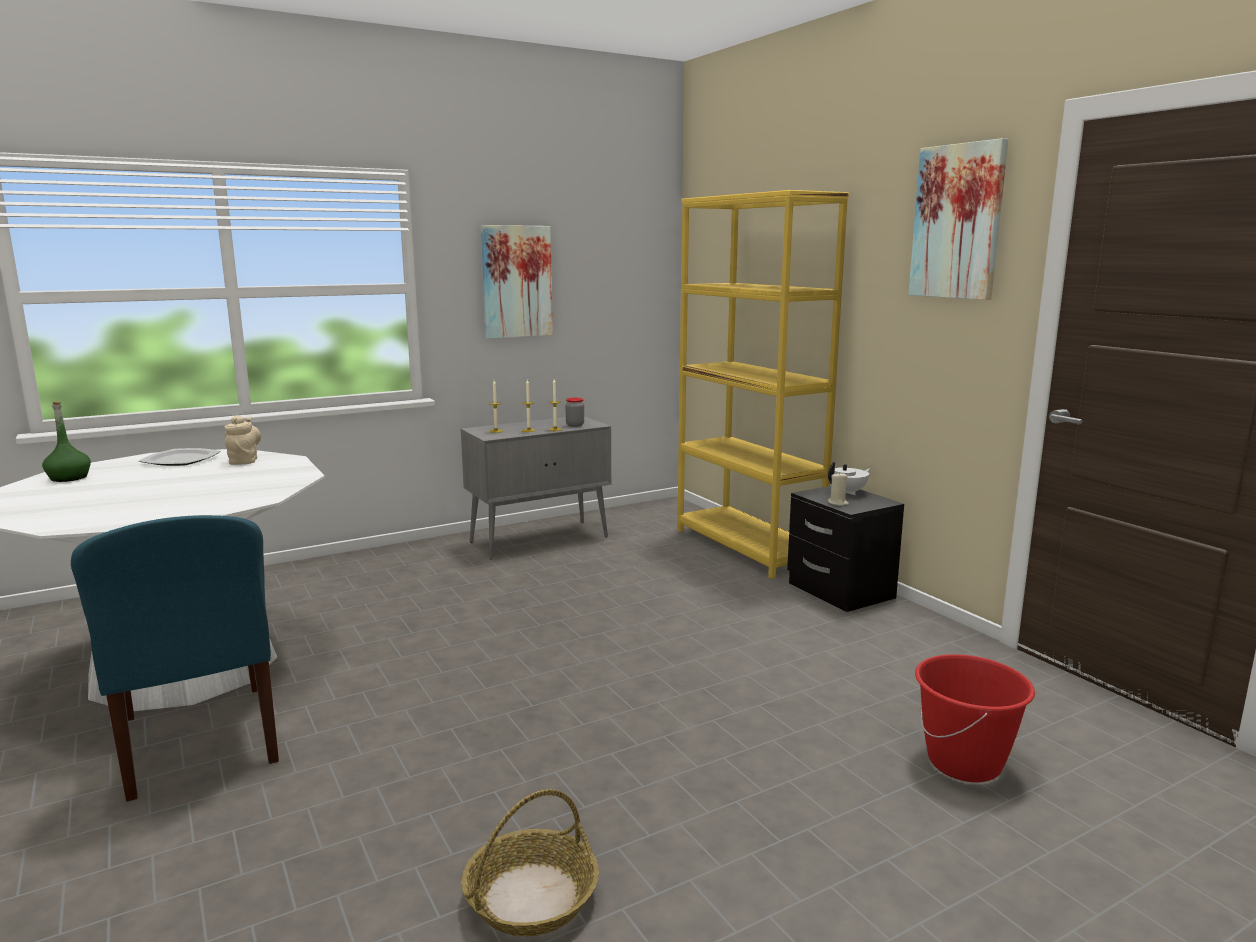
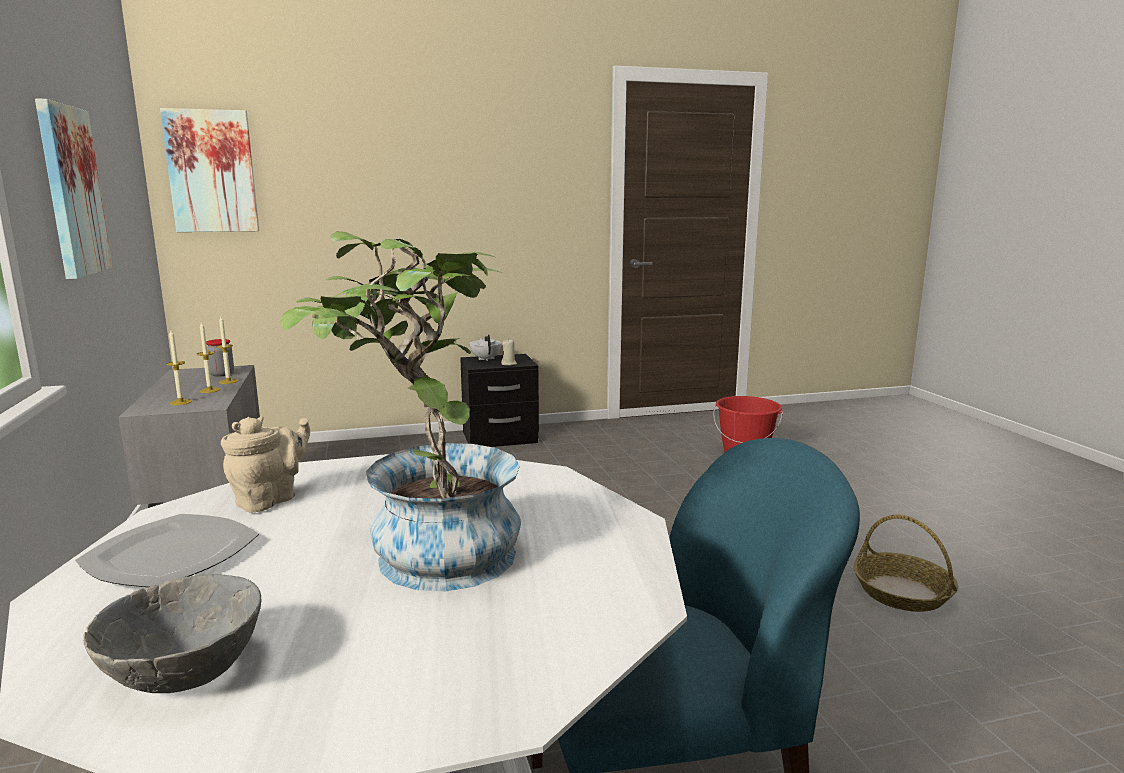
camera: 75 degrees left, 0 degrees up
green bottle [42,401,91,482] -> grey bowl [83,574,262,693]
beige teapot [225,415,261,465] -> beige teapot turned 120 degrees clockwise [221,416,310,513]
yellow bookcase [677,190,849,579] -> none
picture [908,138,1008,300] -> picture moved to [160,108,259,232]
none -> potted plant [280,231,521,592]

